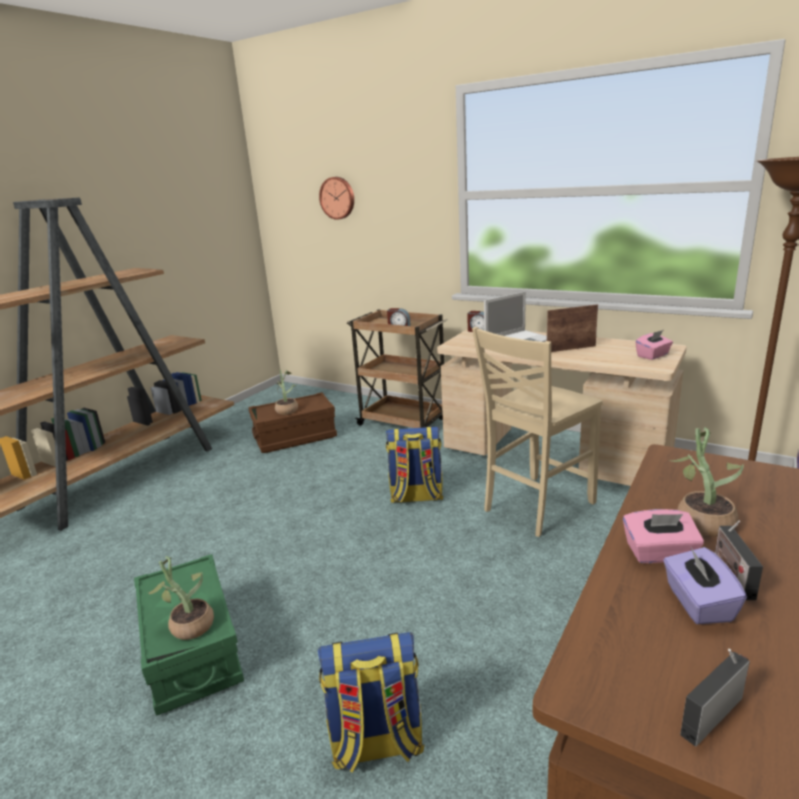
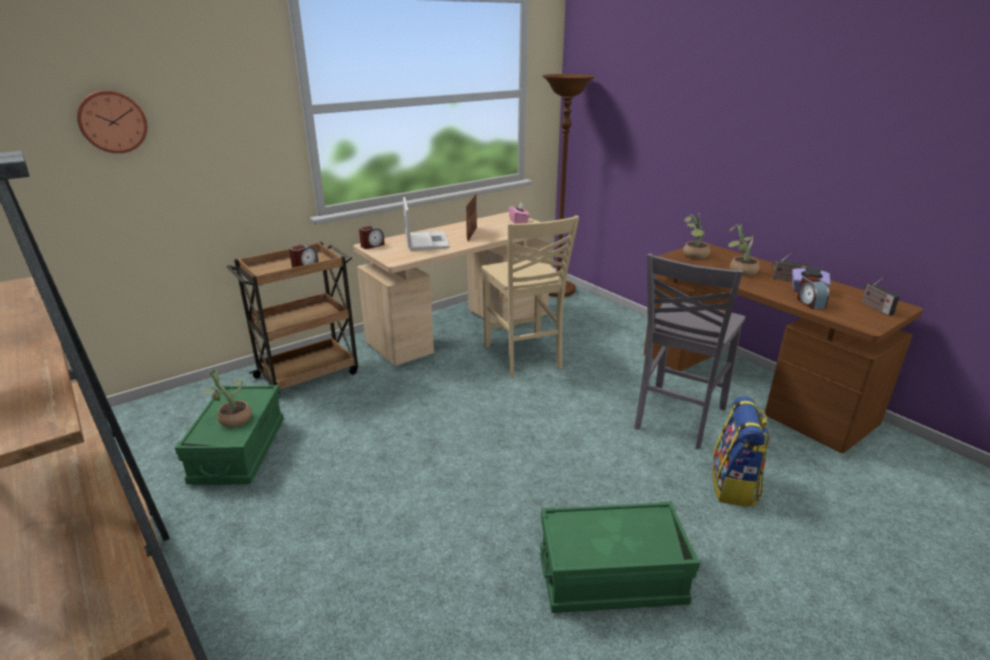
camera: 70 degrees left, 5 degrees up
potted plant [148,556,214,640] -> potted plant moved to [683,213,710,259]
brown storage box [248,392,337,453] -> green storage box [175,385,284,485]
backpack [386,427,444,503] -> none
pink tissue box [623,509,704,563] -> none
none -> grey chair [634,253,745,449]
none -> alarm clock [797,276,829,310]

